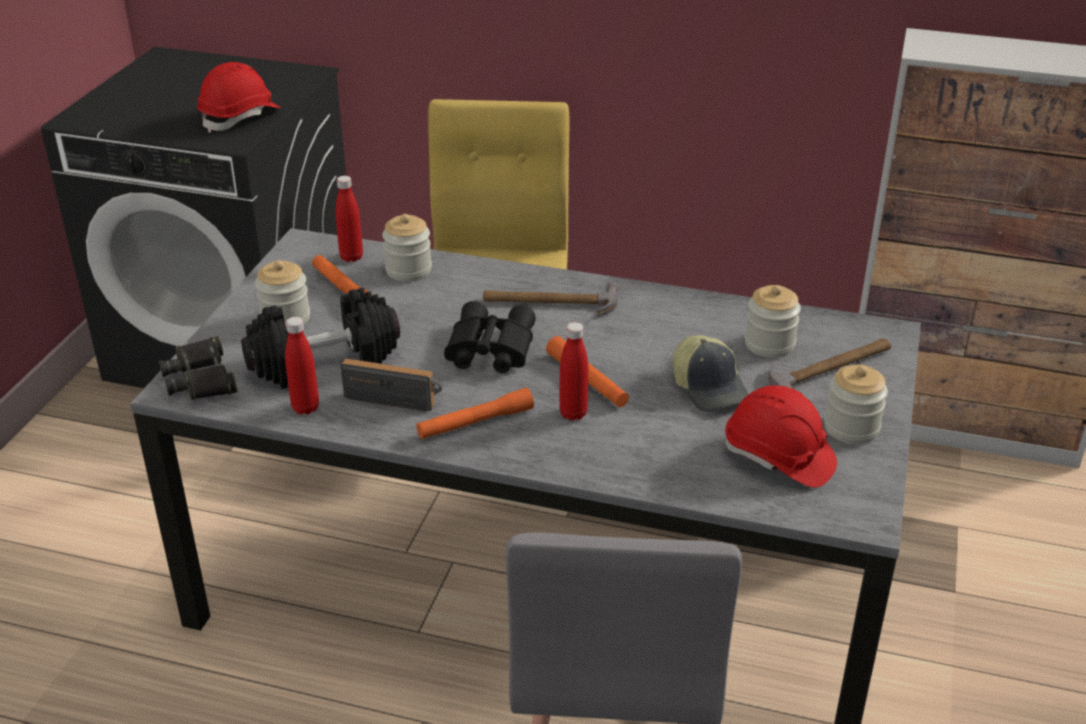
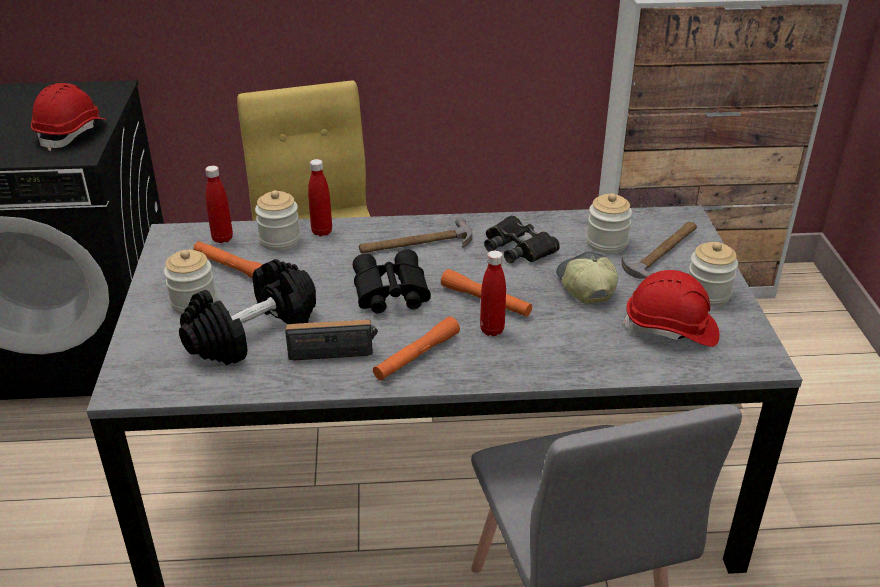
camera: 20 degrees left, 0 degrees up
black binoculars [159,336,237,400] -> black binoculars moved to [484,216,560,263]
red bottle [285,317,319,415] -> red bottle moved to [308,159,332,236]
cap [673,335,748,412] -> cap turned 150 degrees counterclockwise [556,252,618,304]

